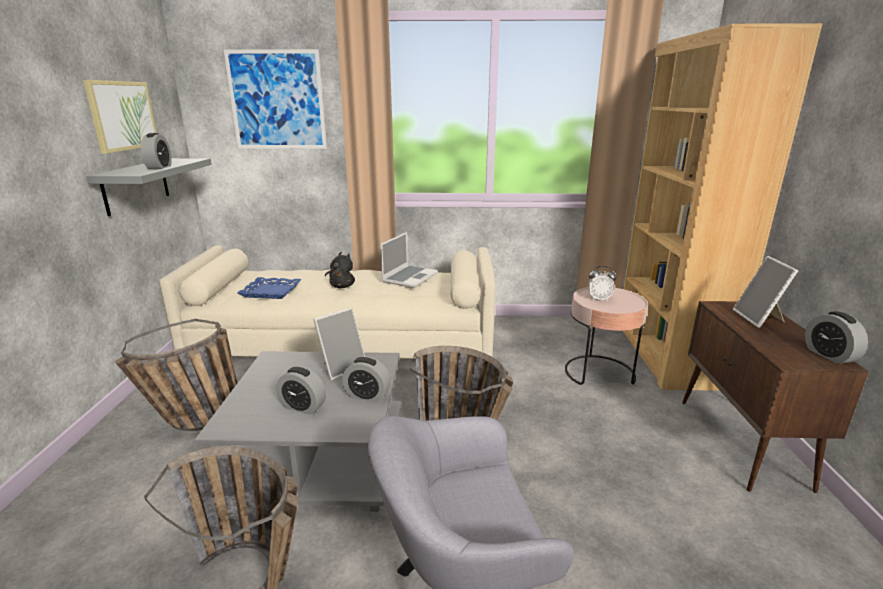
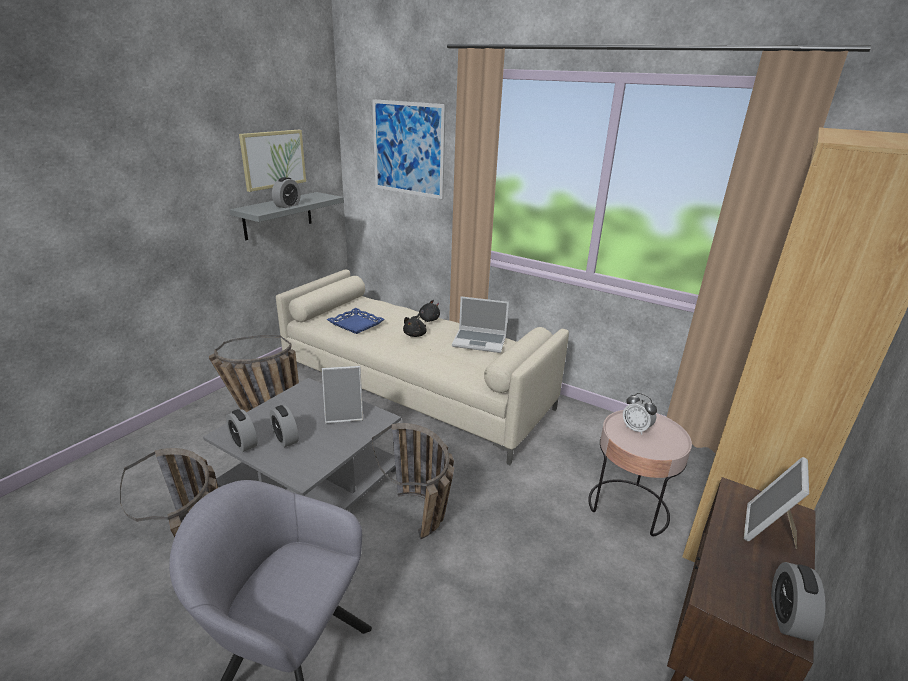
camera: 30 degrees right, 5 degrees up
alarm clock [342,357,391,403] -> alarm clock moved to [226,409,258,452]
laptop [380,232,438,288] -> laptop turned 45 degrees clockwise [452,296,509,353]

